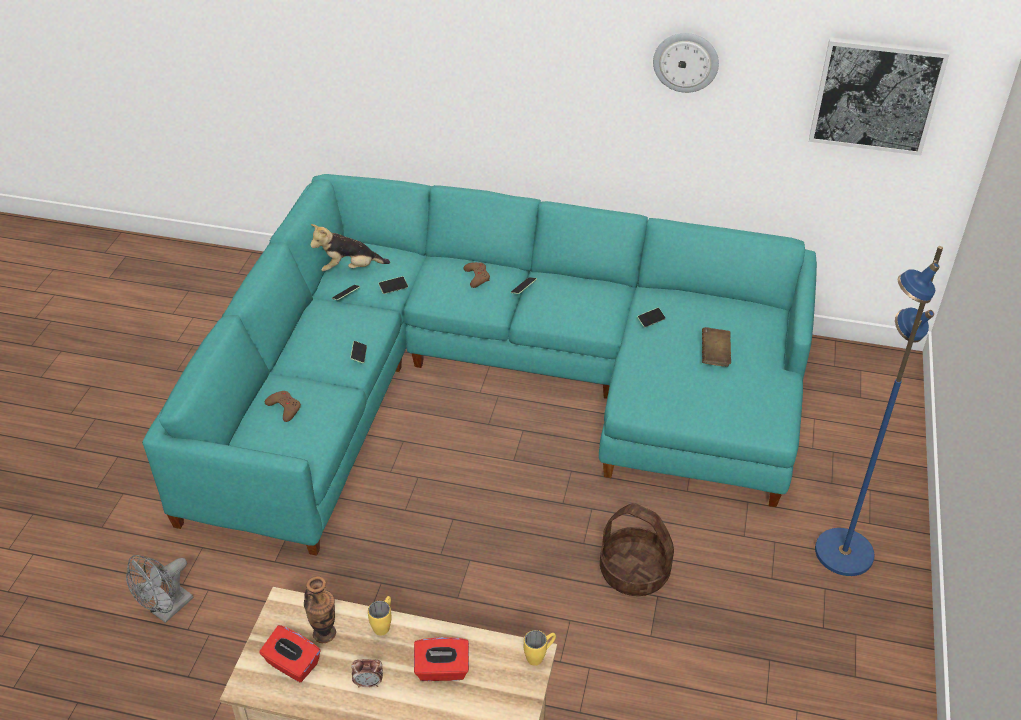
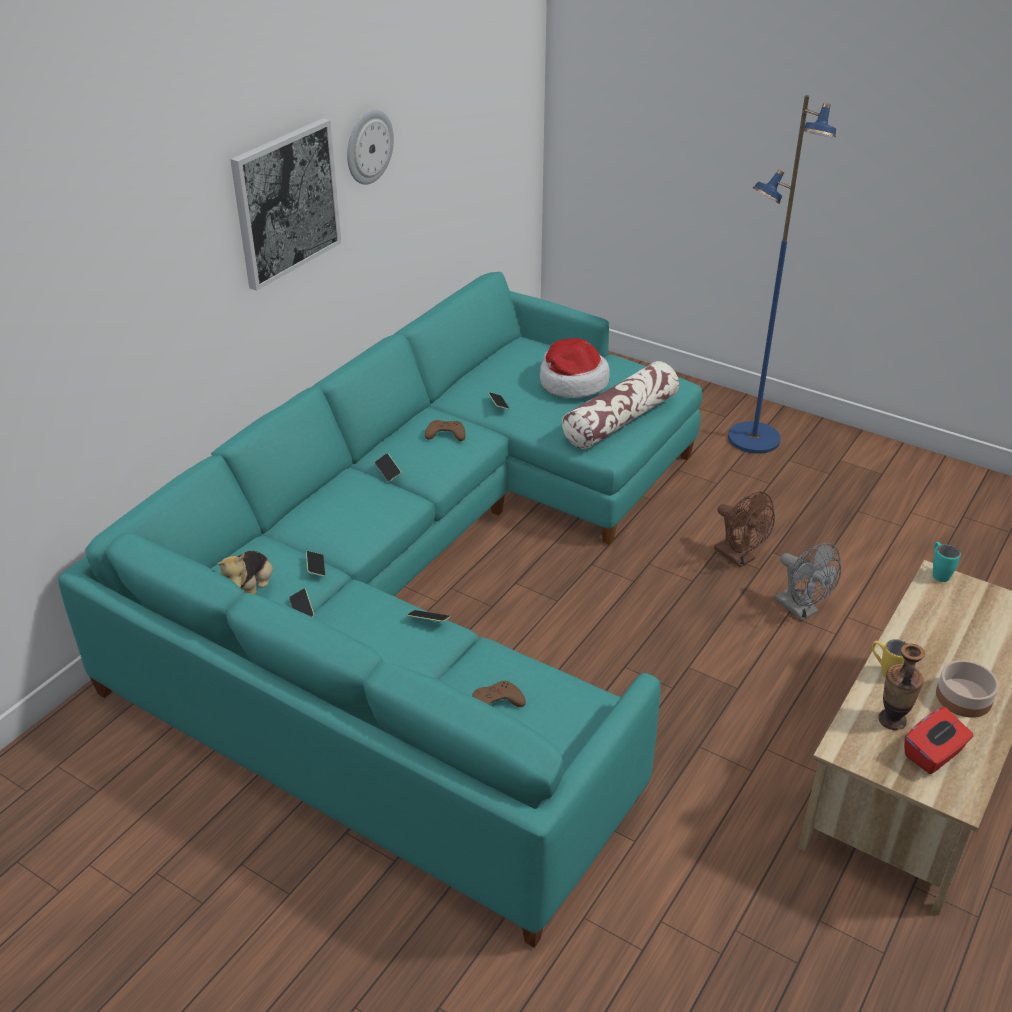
camera: 70 degrees left, 5 degrees down
grey fan [126,555,193,623] -> grey fan moved to [775,543,841,621]
alarm clock [351,659,383,687] -> bowl [936,660,999,718]
red tissue box [414,637,469,681] -> none
brown game controller [463,262,490,288] -> brown game controller moved to [425,420,466,441]
yellow mug [524,630,556,666] -> turquoise mug [933,542,961,582]
basket [600,503,674,596] -> brown fan [714,492,775,567]
brown book [702,327,731,367] -> hat [540,338,610,398]
picture [809,37,950,156] -> picture moved to [230,118,341,291]
none -> pillow [562,361,679,449]

